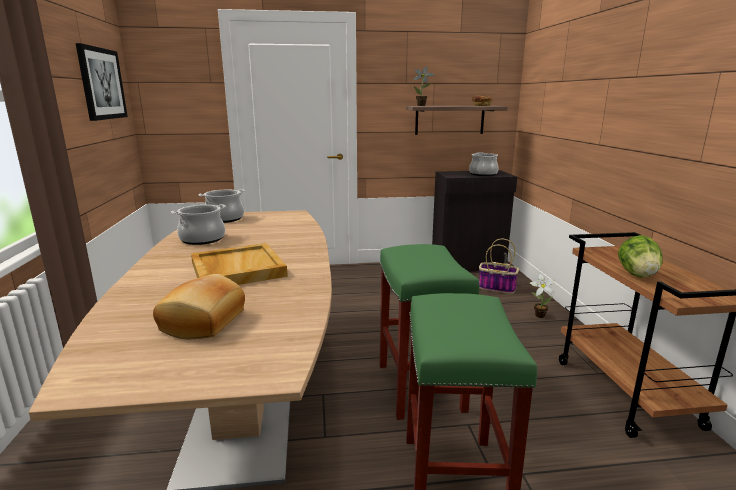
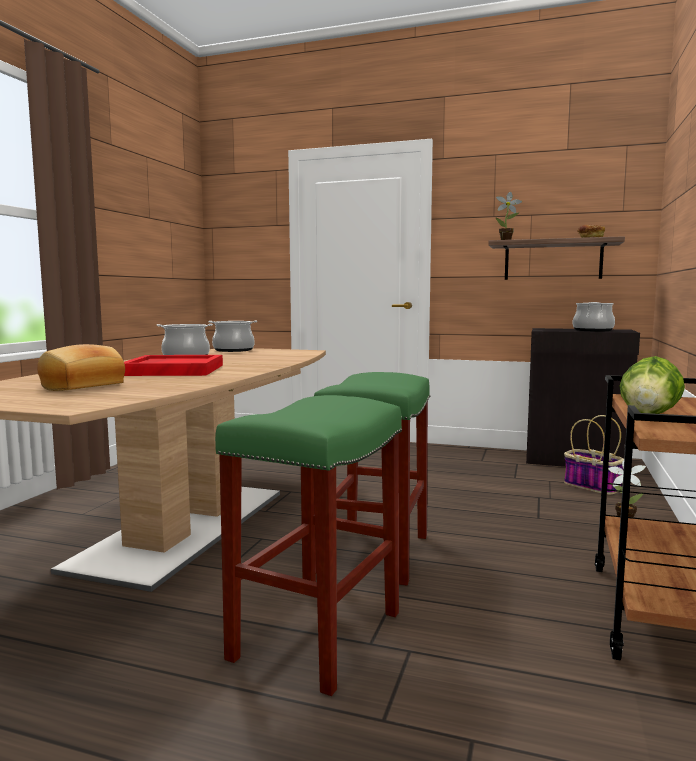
camera: 25 degrees right, 10 degrees down
picture [76,43,128,121] -> none
beige tray [191,243,288,285] -> red tray [124,355,223,376]

